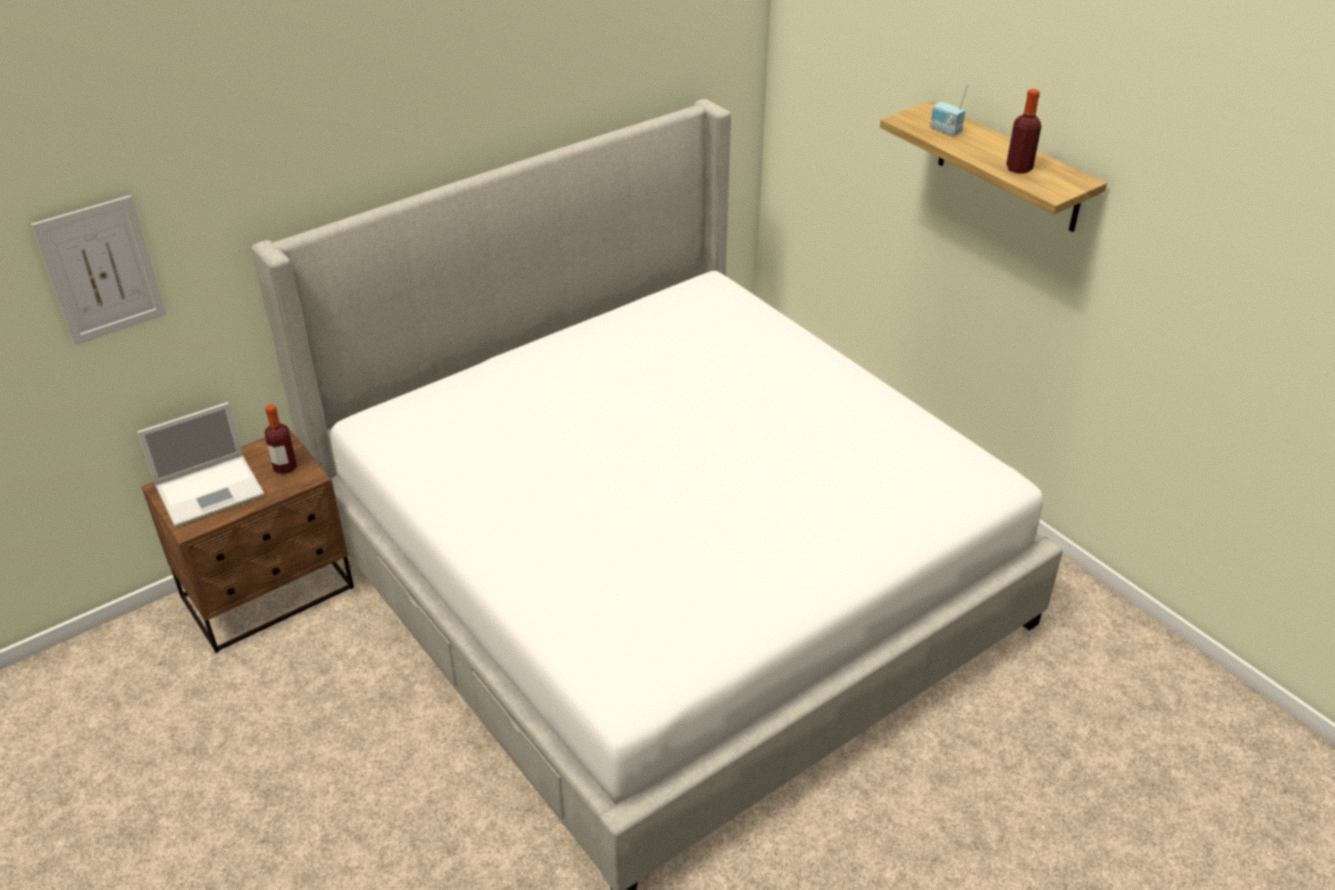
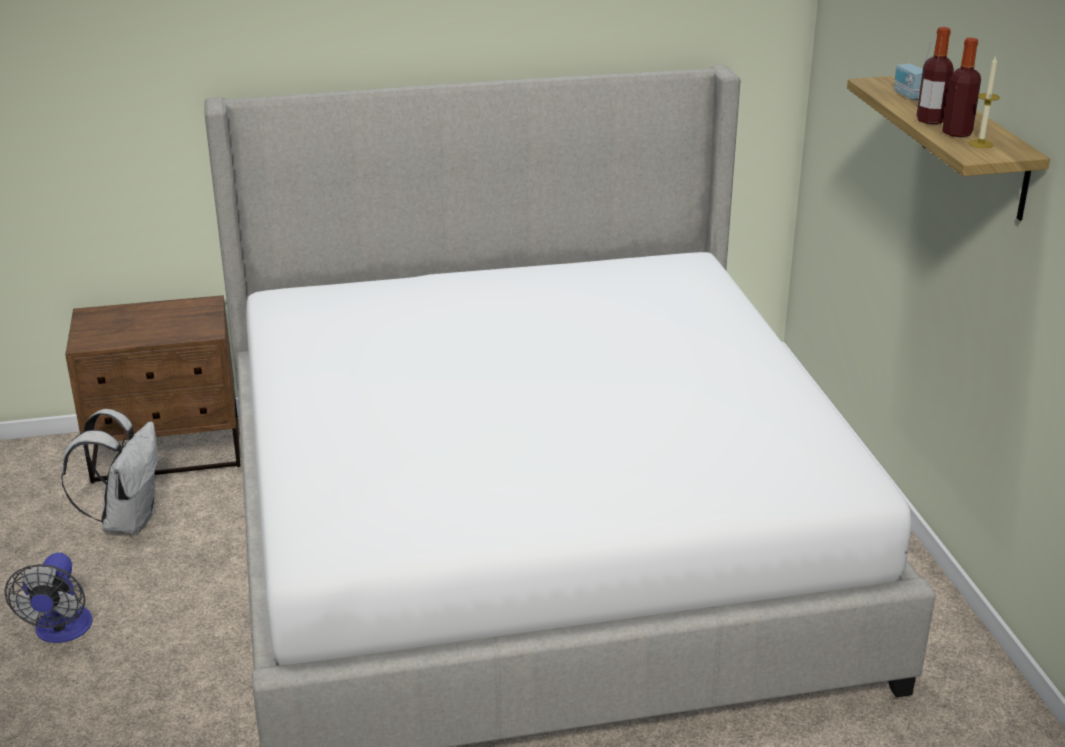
camera: 25 degrees right, 10 degrees down
picture [31,195,166,345] -> none
laptop [137,402,265,527] -> none
bottle [265,405,297,474] -> bottle moved to [916,27,954,124]
none -> fan [5,553,93,643]
none -> white backpack [61,409,158,535]
none -> candle [969,56,1000,148]

